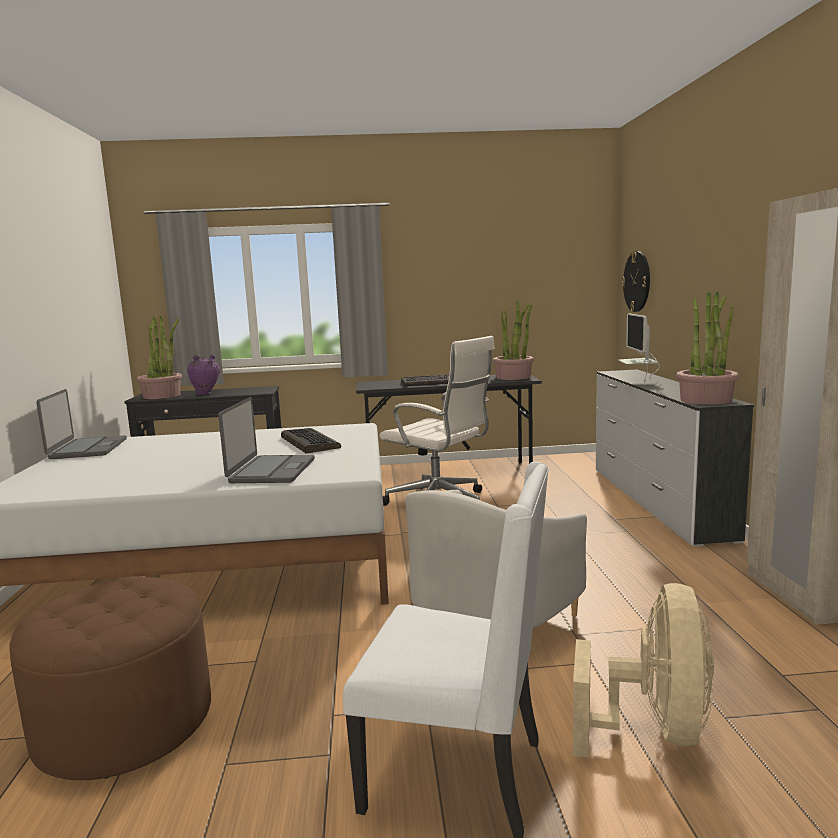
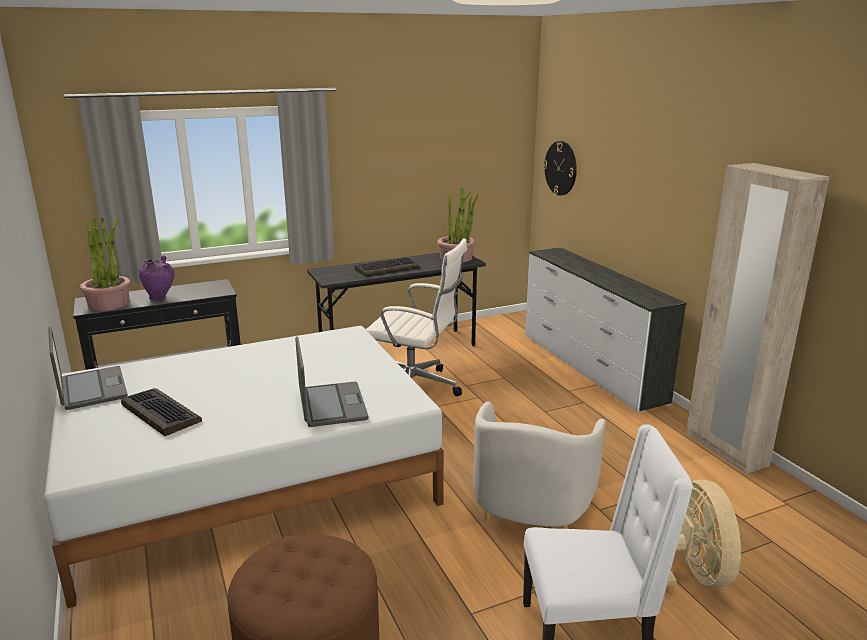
camera: 20 degrees left, 10 degrees up
keyboard [281,428,341,454] -> keyboard moved to [121,388,202,436]
monitor [618,313,660,384] -> none
potted plant [676,291,739,405] -> none

